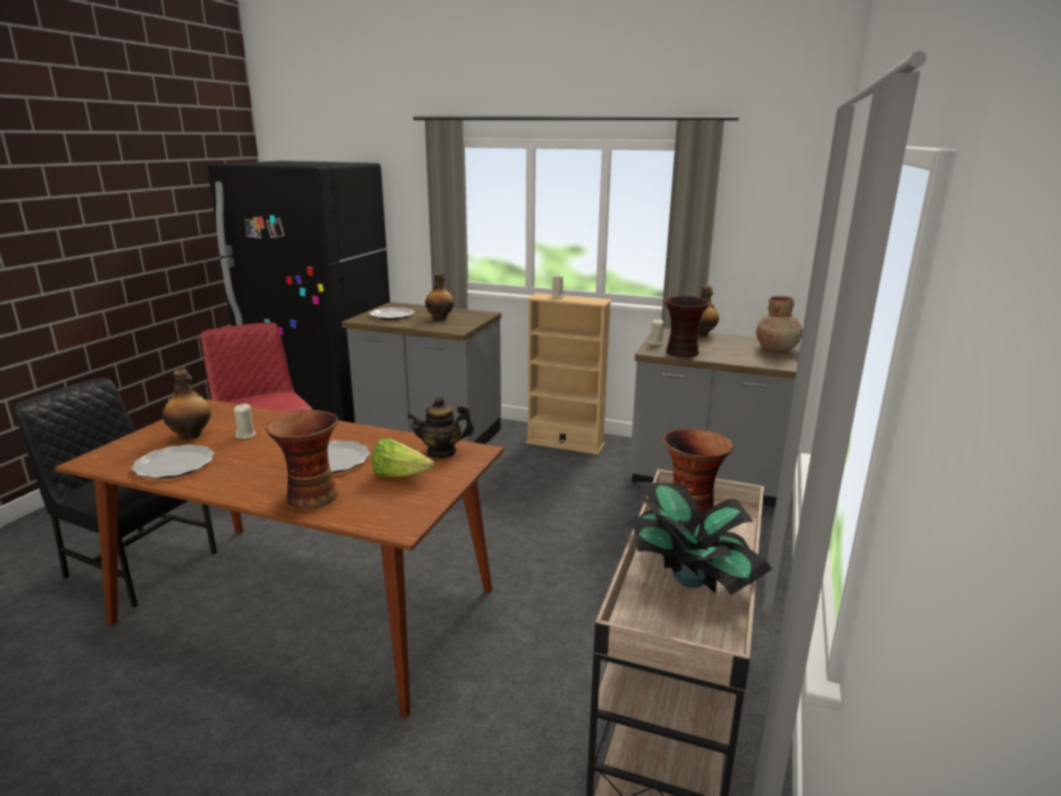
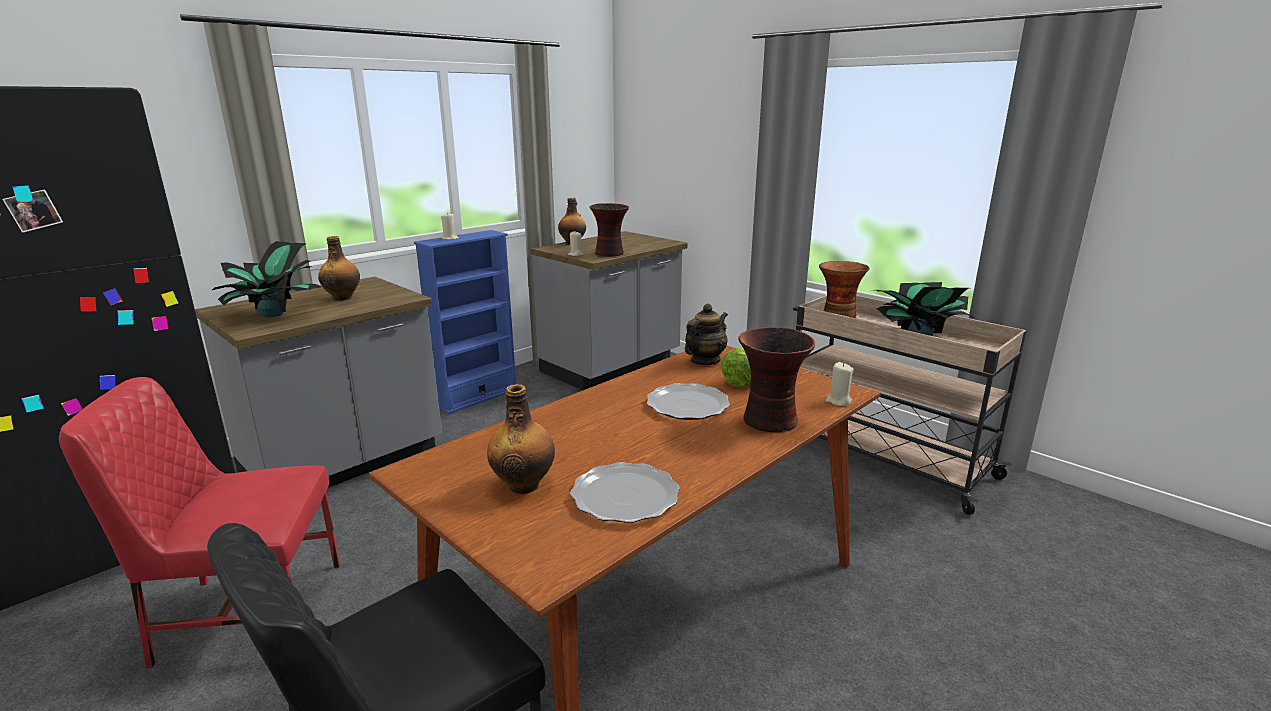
camera: 65 degrees left, 0 degrees up
beige candle [234,404,257,439] -> beige candle moved to [825,362,854,406]
plate [370,307,415,320] -> potted plant [212,241,322,317]
teapot [407,397,474,458] -> teapot turned 150 degrees counterclockwise [685,304,728,365]
beige bookcase [526,293,612,455] -> blue bookcase [414,230,516,414]
brown vase [756,296,803,351] -> none

